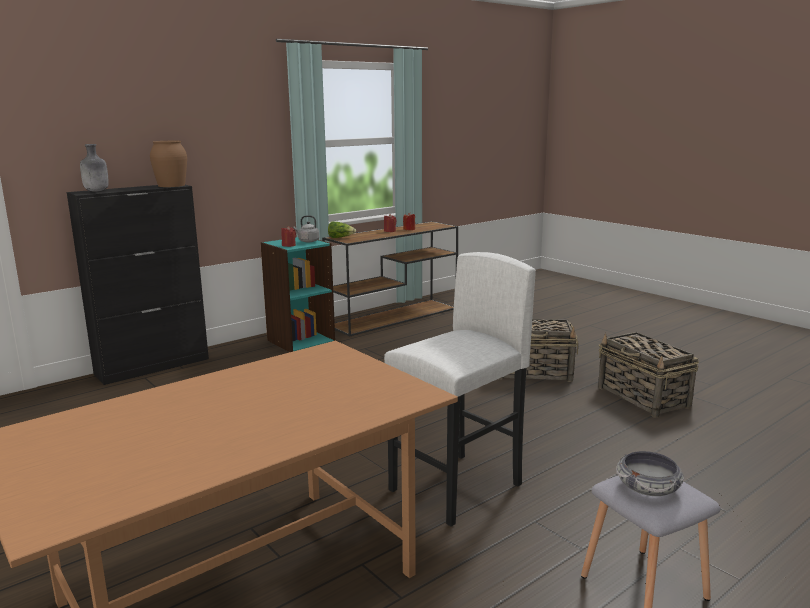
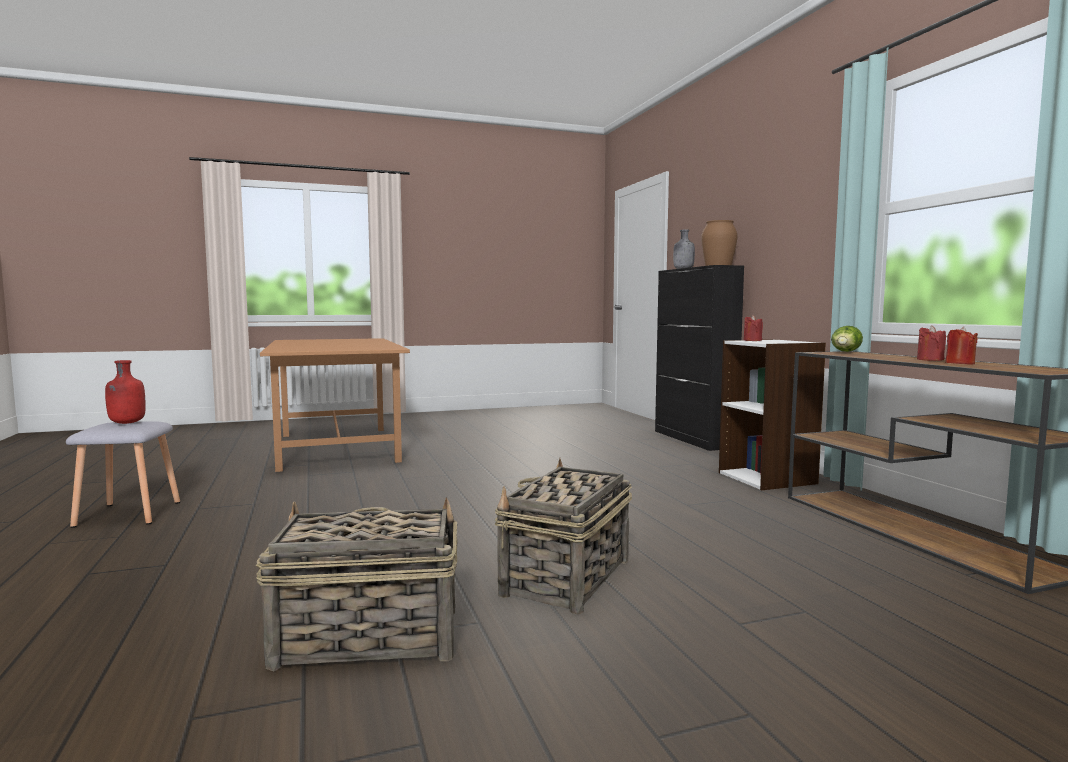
camera: 110 degrees right, 10 degrees down
turquoise bookcase [260,237,335,352] -> white bookcase [719,339,826,490]
grey kettle [293,216,319,242] -> none
white stool [384,252,536,527] -> none
bowl [616,451,684,496] -> red bottle [105,360,146,424]

